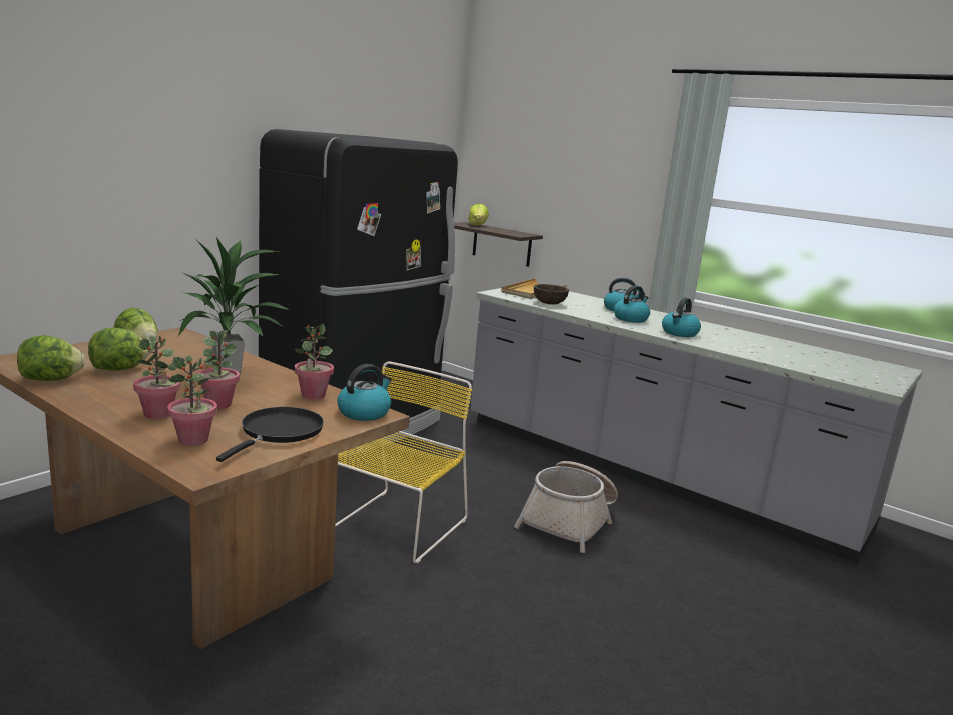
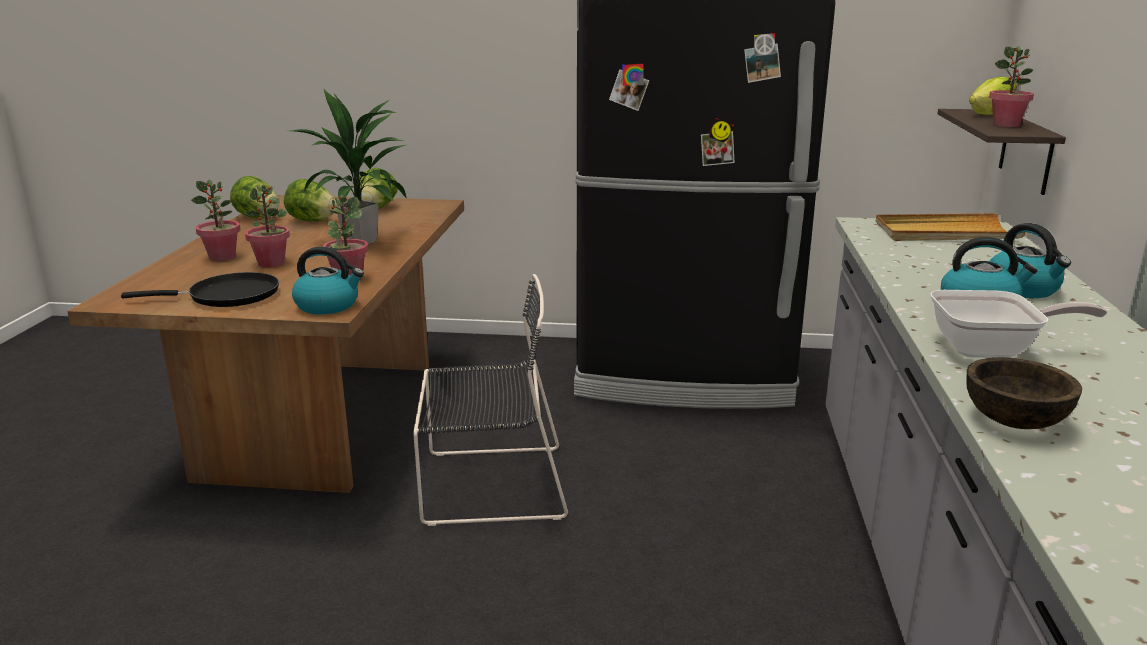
camera: 60 degrees right, 5 degrees up
potted plant [167,356,217,446] -> potted plant moved to [989,46,1034,127]
yellow chair [335,361,472,563] -> black chair [413,274,568,526]
basket [514,461,618,553] -> none
brown bowl [534,284,569,305] -> brown bowl moved to [966,357,1082,429]
kettle [662,298,701,337] -> frying pan [930,290,1107,358]

